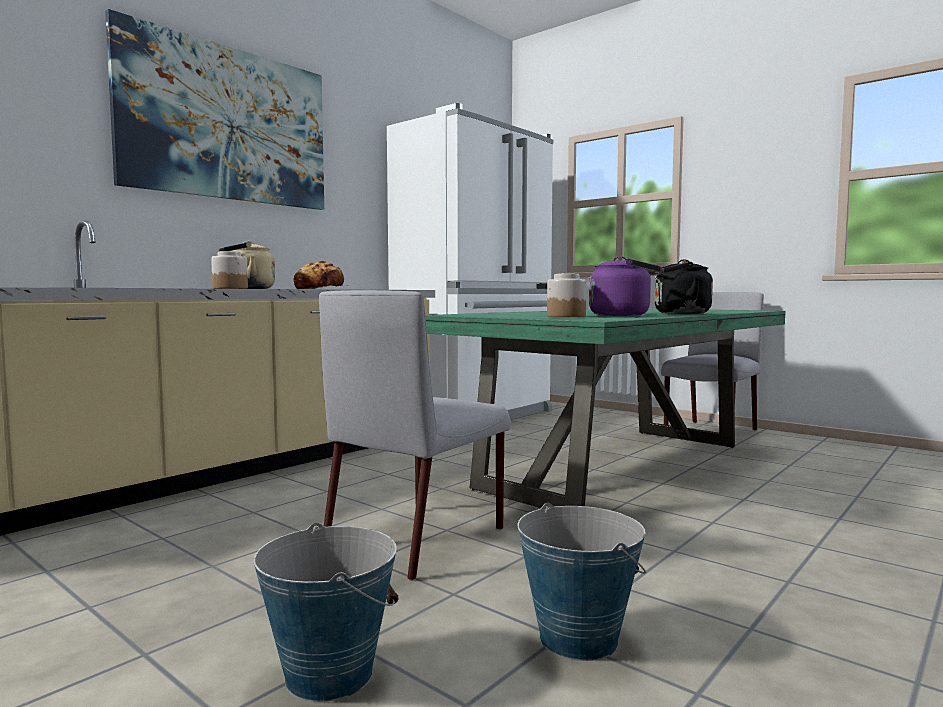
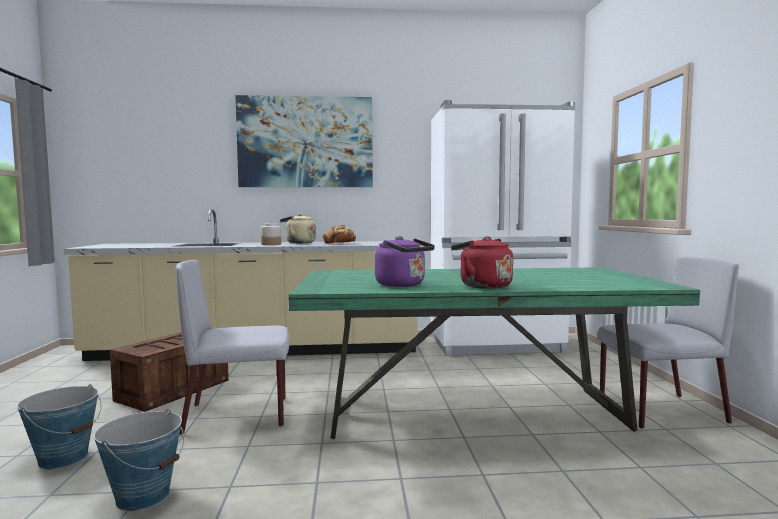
camera: 45 degrees right, 0 degrees up
jar [547,274,586,317] -> none
black kettle [650,259,713,314] -> red kettle [451,236,513,289]
none -> crate [110,332,229,412]

